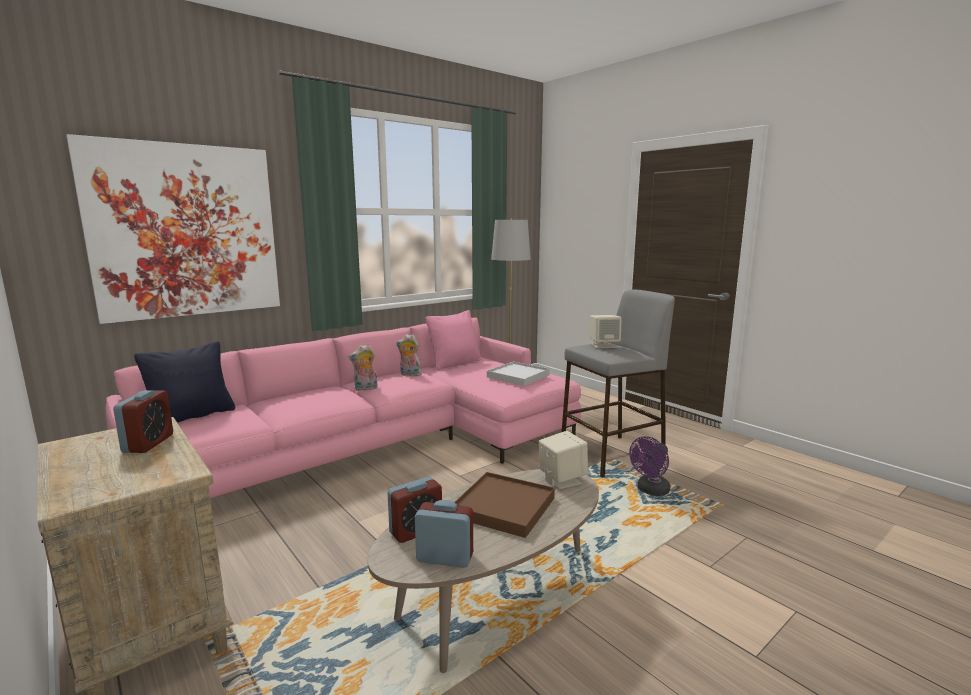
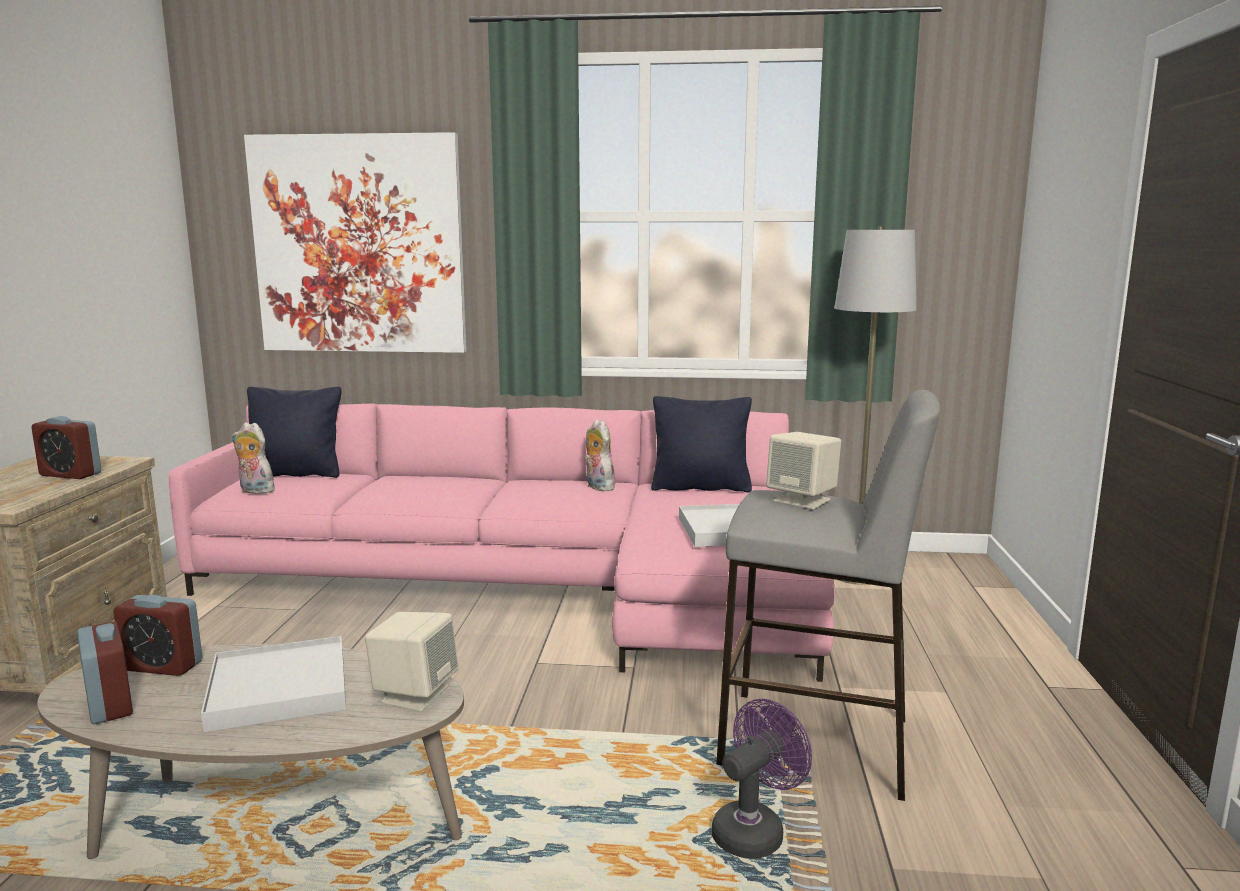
camera: 45 degrees right, 0 degrees up
alarm clock [113,390,173,453] -> alarm clock turned 60 degrees clockwise [31,416,101,479]
plush toy [348,344,378,391] -> plush toy moved to [232,422,275,494]
pink pillow [426,310,481,370] -> black pillow [651,396,752,493]
brown tray [454,472,555,538] -> white tray [201,636,346,732]
purple fan [629,436,670,496] -> purple fan turned 135 degrees clockwise [712,699,812,859]

